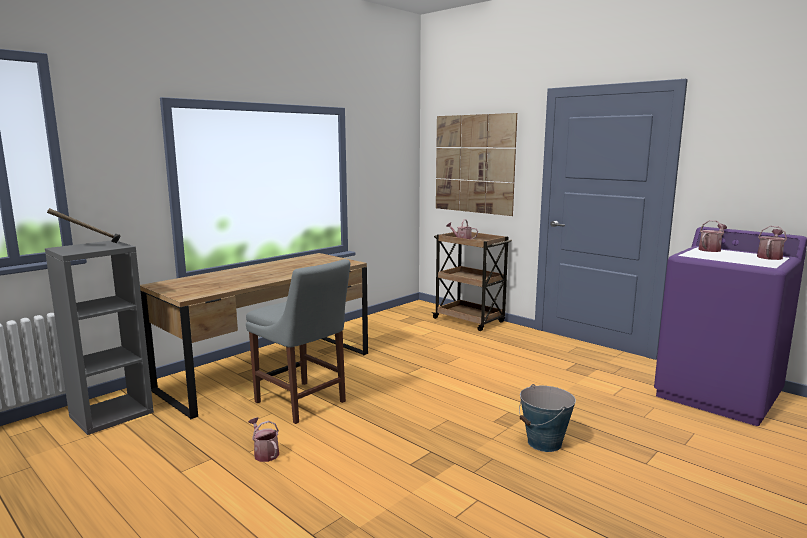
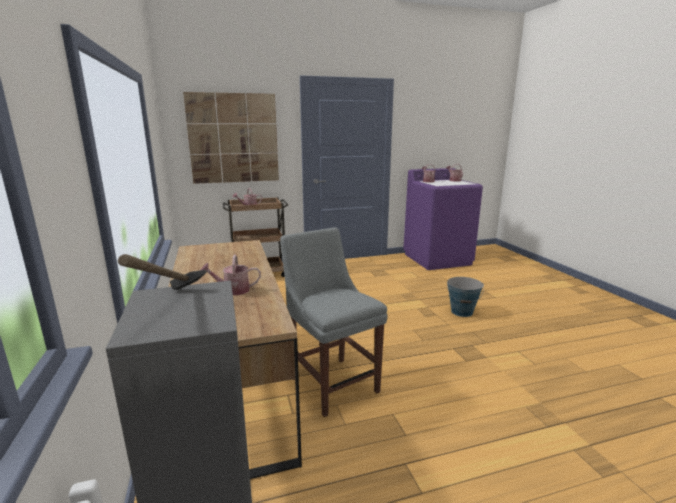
camera: 60 degrees left, 5 degrees up
grey chair [246,259,350,424] -> grey chair turned 105 degrees counterclockwise [280,227,388,417]
watering can [248,417,279,462] -> watering can moved to [201,254,261,295]

